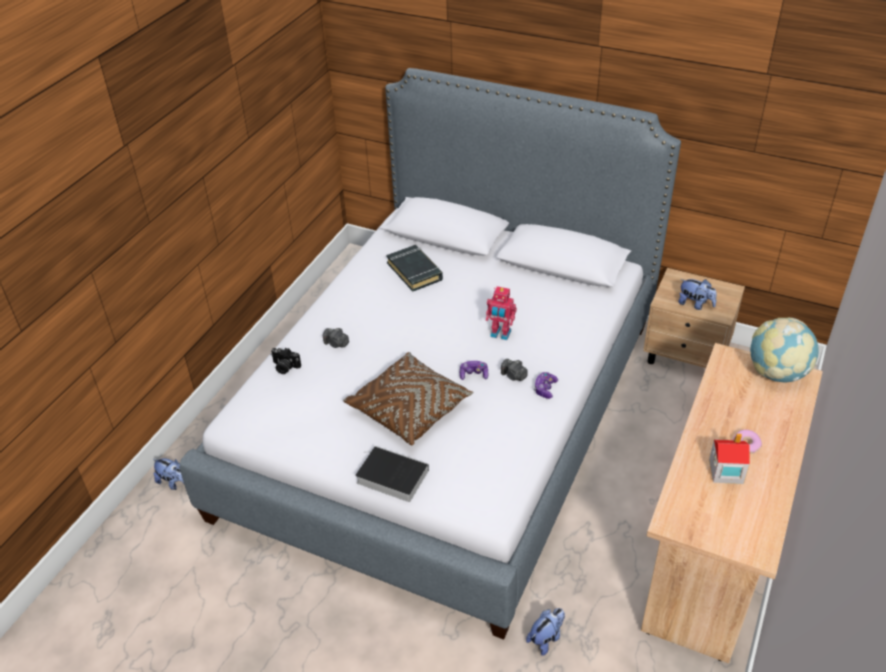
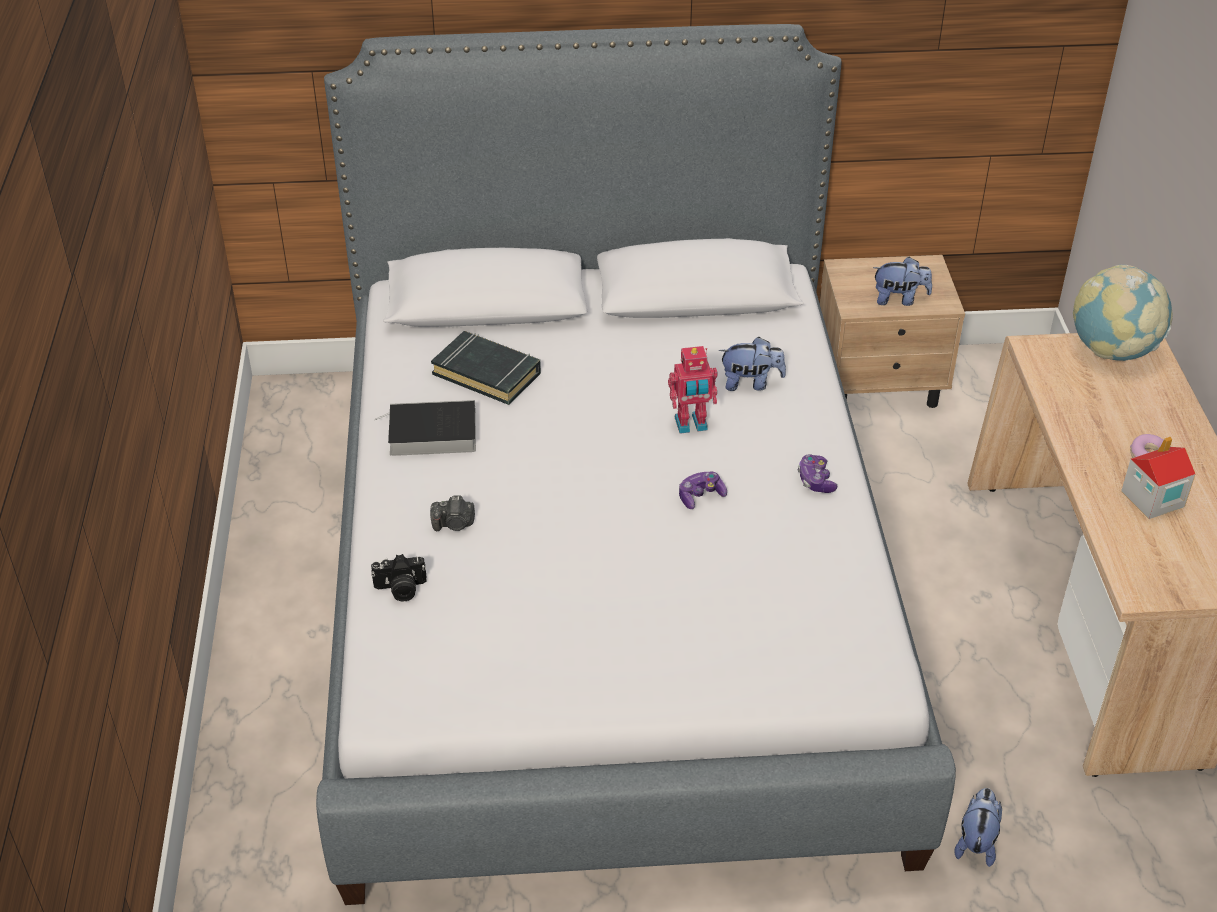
camera: 30 degrees left, 0 degrees up
plush toy [153,458,184,490] -> plush toy moved to [719,337,786,391]
brown pillow [343,352,474,445] -> none
book [355,446,429,502] -> book moved to [375,400,476,456]
camera [501,359,528,381] -> none

